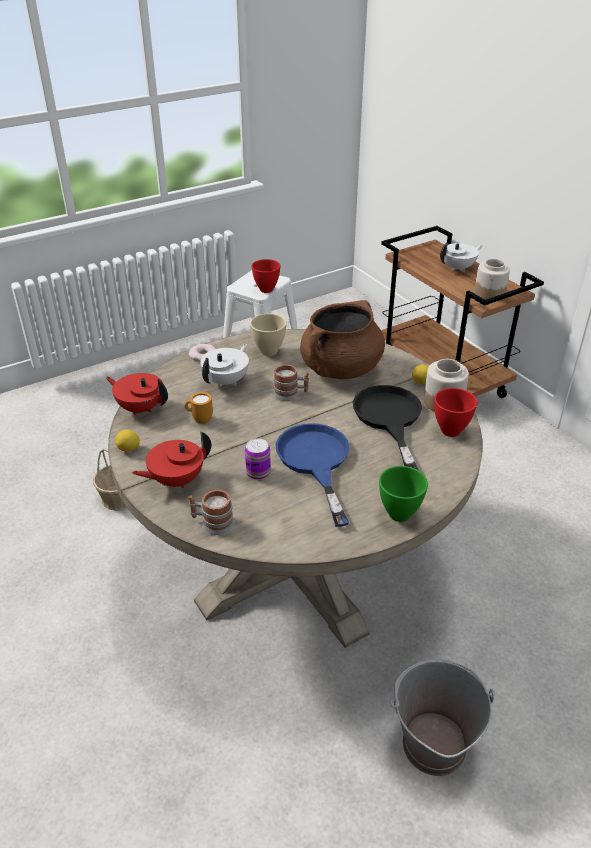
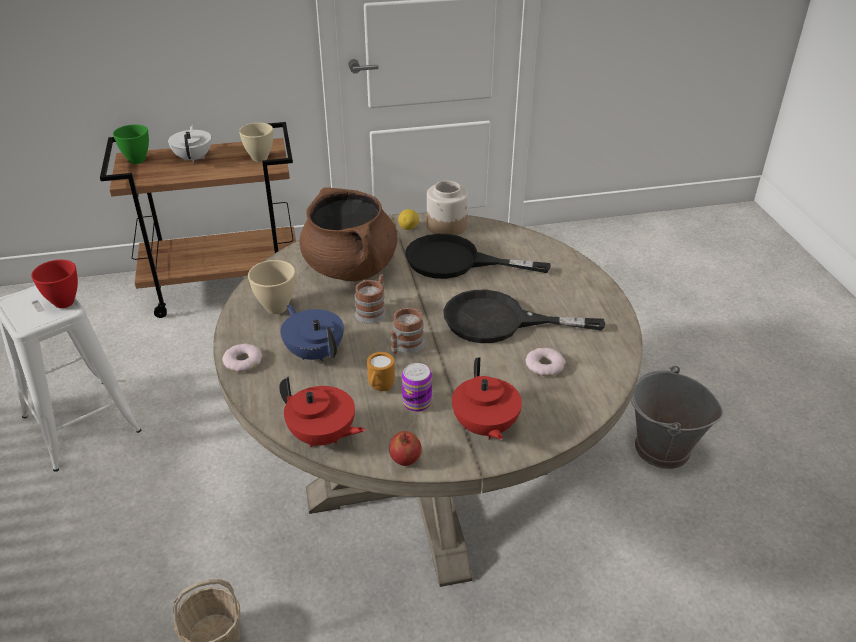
camera: 70 degrees left, 0 degrees up
red teapot [106,373,168,415] -> red teapot turned 105 degrees counterclockwise [279,376,365,447]
lemon [115,430,140,451] -> apple [389,431,422,466]
mug [188,490,235,535] -> mug moved to [391,307,425,354]
white teapot [200,344,249,387] -> blue teapot [280,304,344,361]
can [245,439,271,480] -> can moved to [402,363,432,412]
blue frying pan [276,423,350,527] -> black frying pan [443,290,605,343]
green bowl [379,466,428,522] -> green bowl moved to [113,124,149,164]
red bowl [434,388,477,437] -> none
jar [474,259,510,300] -> beige bowl [239,123,273,162]
none -> donut [525,348,566,376]

